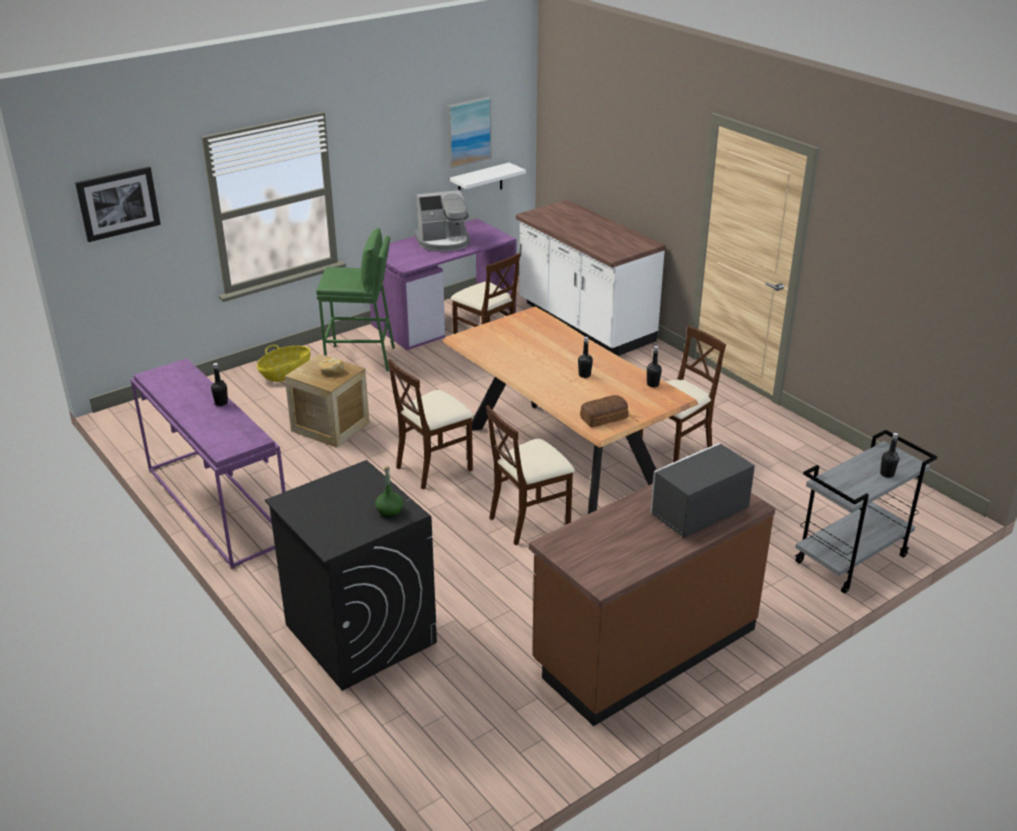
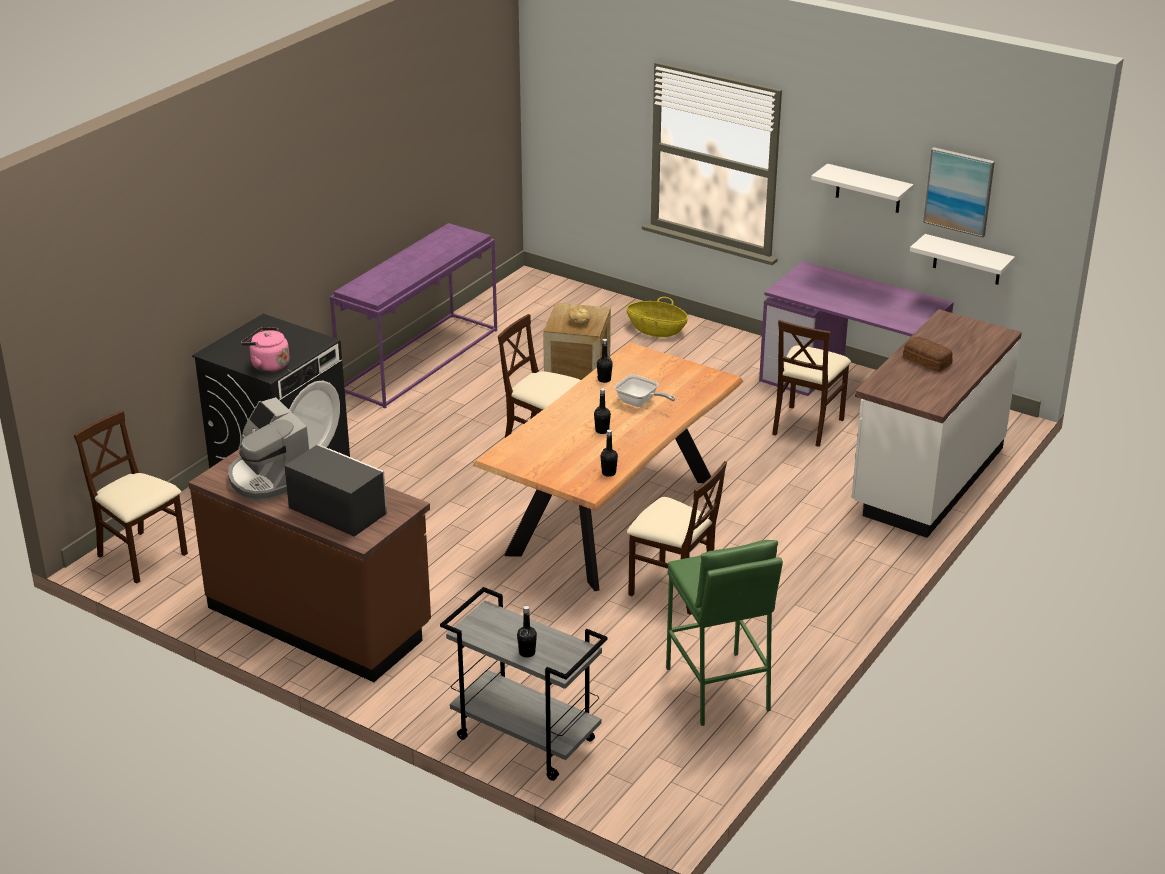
camera: 70 degrees right, 0 degrees up
picture [75,167,161,242] -> none
black bottle [211,363,228,406] -> black bottle moved to [597,339,613,383]
green stool [316,228,395,371] -> green stool moved to [666,540,783,726]
green bottle [375,466,403,517] -> pink kettle [241,327,289,372]
coffee machine [414,190,470,252] -> coffee machine moved to [228,397,309,501]
beige chair [486,405,575,545] -> beige chair moved to [74,411,188,584]
bread [580,395,629,428] -> bread moved to [903,337,953,372]
none -> frying pan [615,375,675,407]
none -> white shelf [811,164,914,213]

